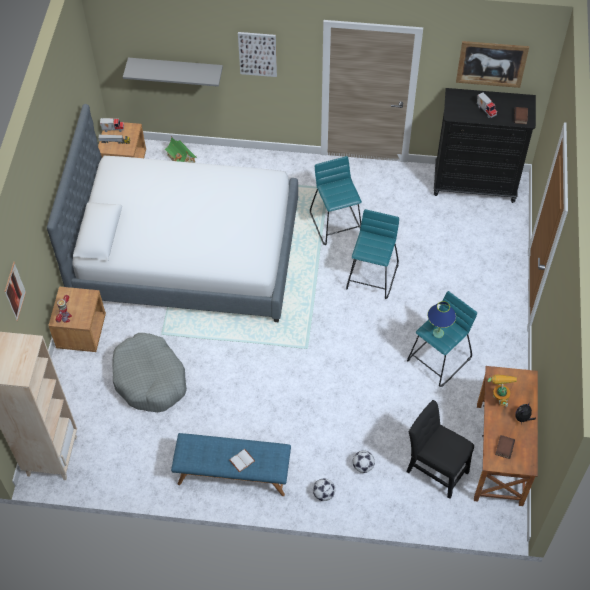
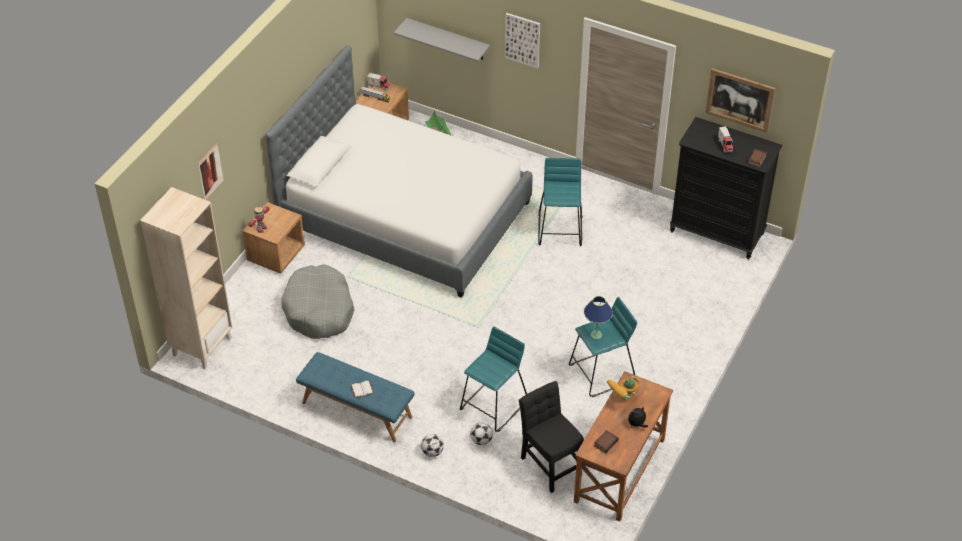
camera: 20 degrees right, 10 degrees down
turquoise stool [346,209,399,299] -> turquoise stool moved to [460,326,527,432]
toy robot [487,375,517,407] -> toy robot turned 150 degrees counterclockwise [607,376,639,400]

